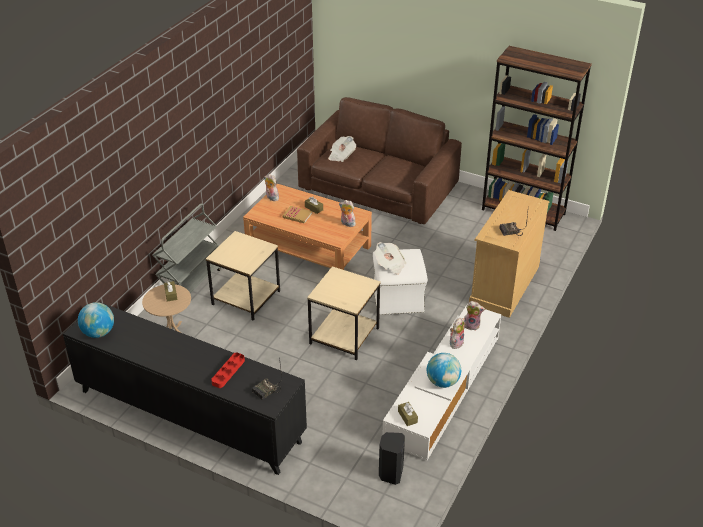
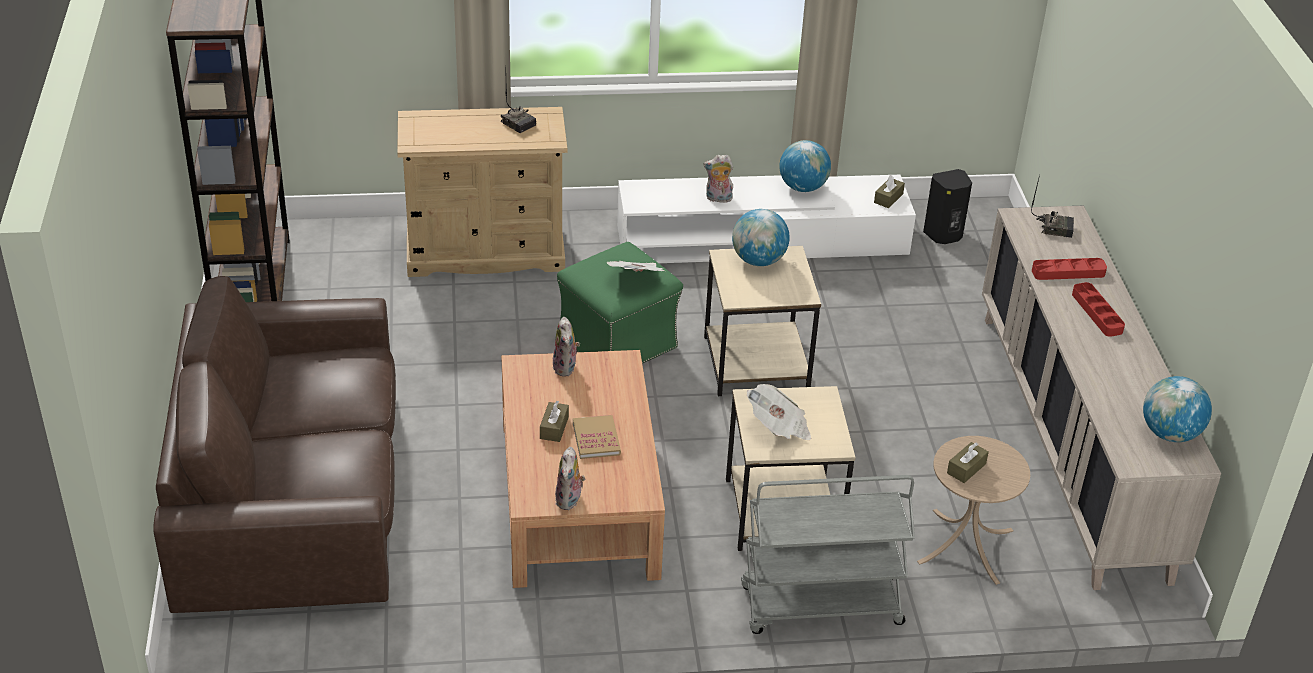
camera: 125 degrees left, 0 degrees up
black cabinet [63,301,307,475] -> beige cabinet [982,206,1221,590]
newspaper [328,136,356,162] -> newspaper moved to [747,384,812,440]
white ottoman [373,249,428,315] -> green ottoman [557,242,683,364]
plush toy [464,301,485,330] -> none
none -> globe [732,209,790,266]
none -> red tray [1072,282,1125,337]

